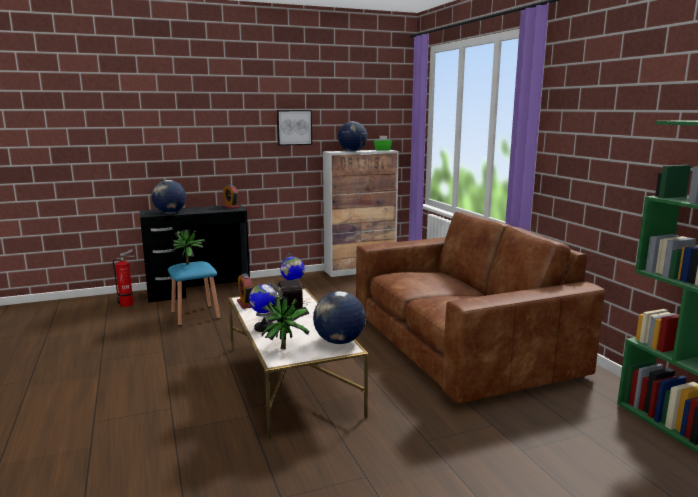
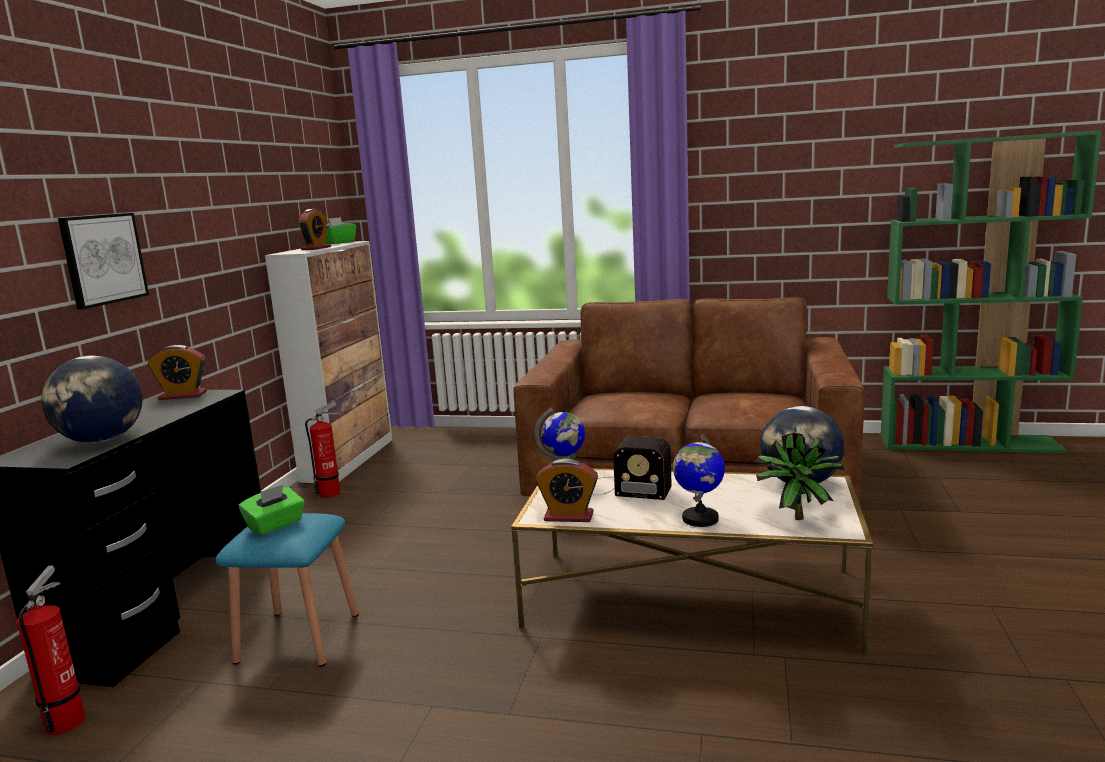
camera: 55 degrees left, 0 degrees up
potted plant [171,229,205,264] -> green tissue box [239,485,304,535]
picture [277,110,312,146] -> picture moved to [58,213,149,309]
globe [338,121,367,152] -> alarm clock [298,209,331,250]
none -> fire extinguisher [305,402,340,498]

